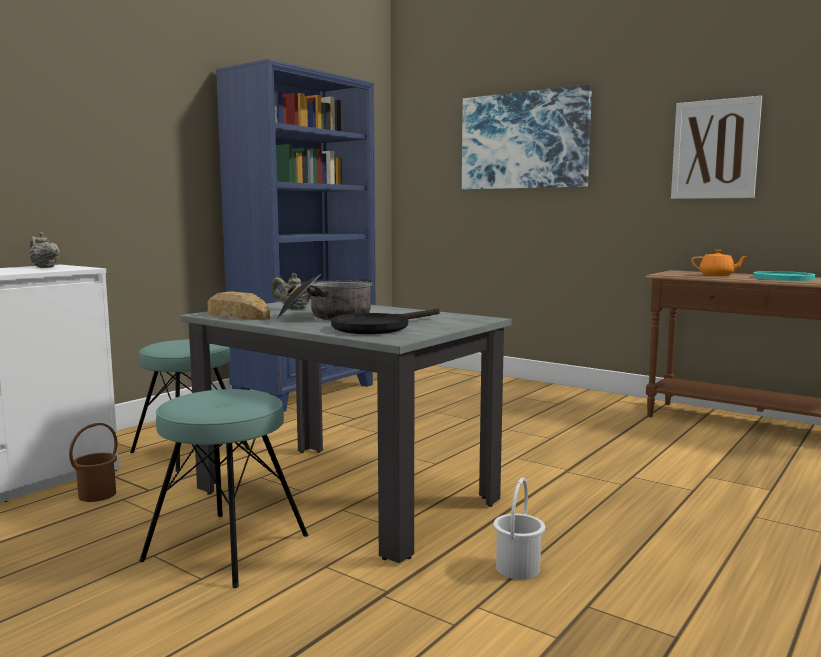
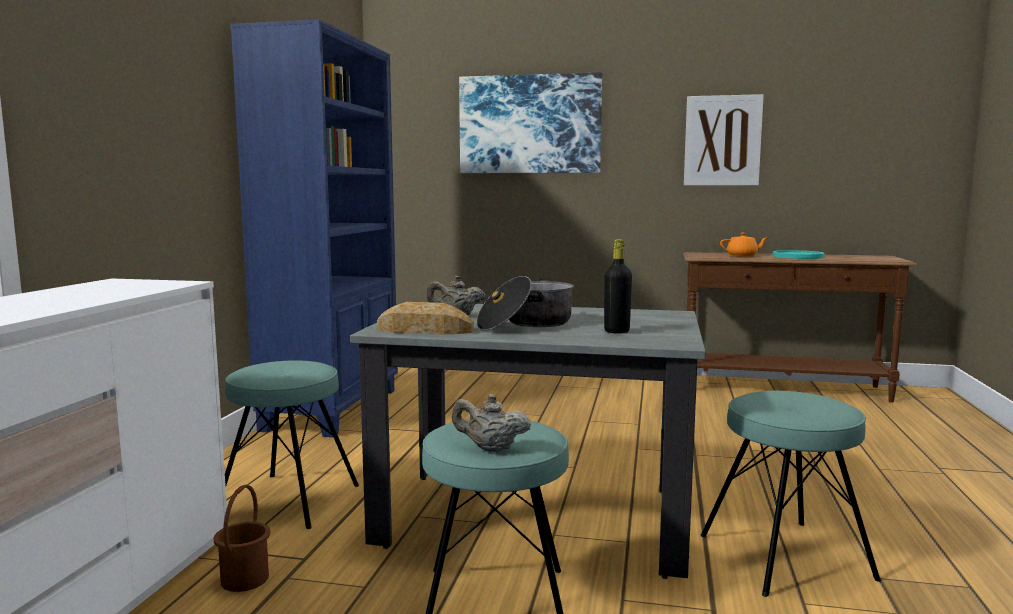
camera: 25 degrees left, 0 degrees up
beige teapot [29,232,60,268] -> beige teapot moved to [452,394,531,452]
black frying pan [331,309,440,334] -> black bottle [604,239,632,334]
white bucket [493,478,545,580] -> turquoise stool [701,391,881,597]

